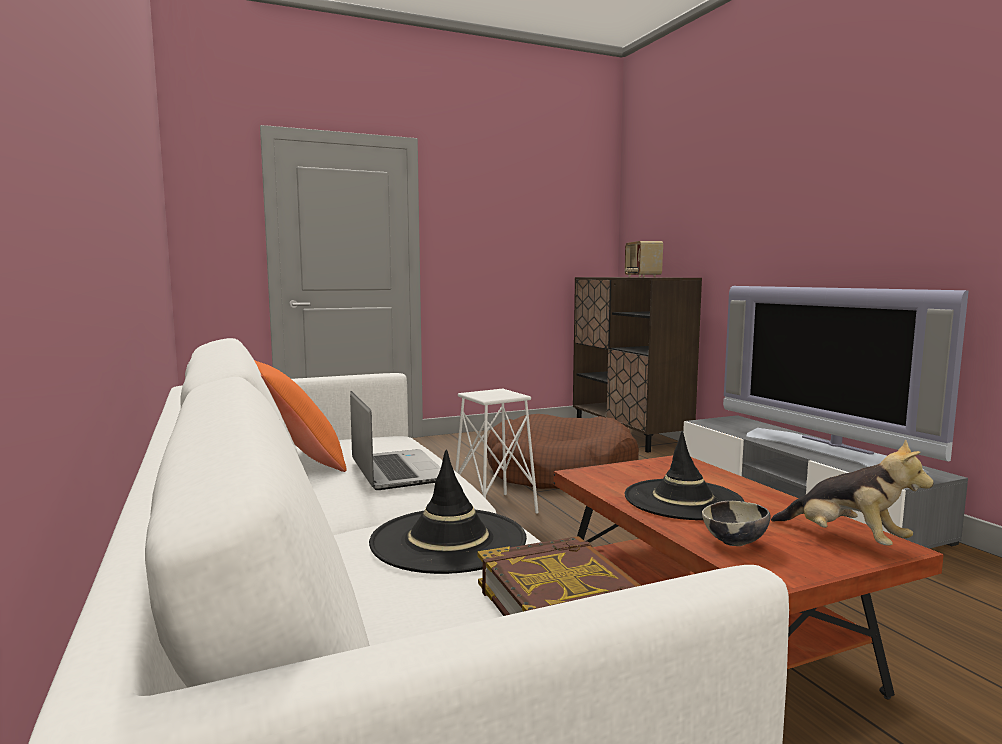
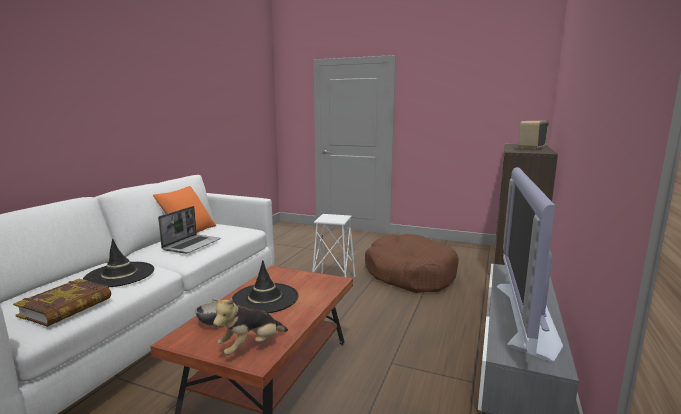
camera: 45 degrees right, 5 degrees up
plush toy [771,439,934,545] -> plush toy turned 45 degrees clockwise [212,299,288,355]

